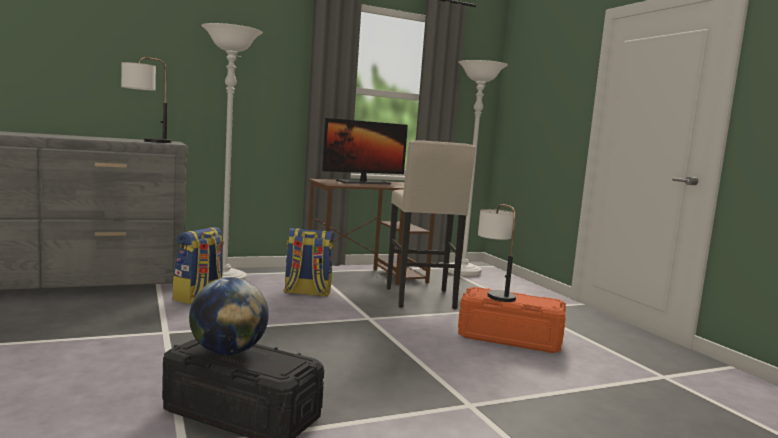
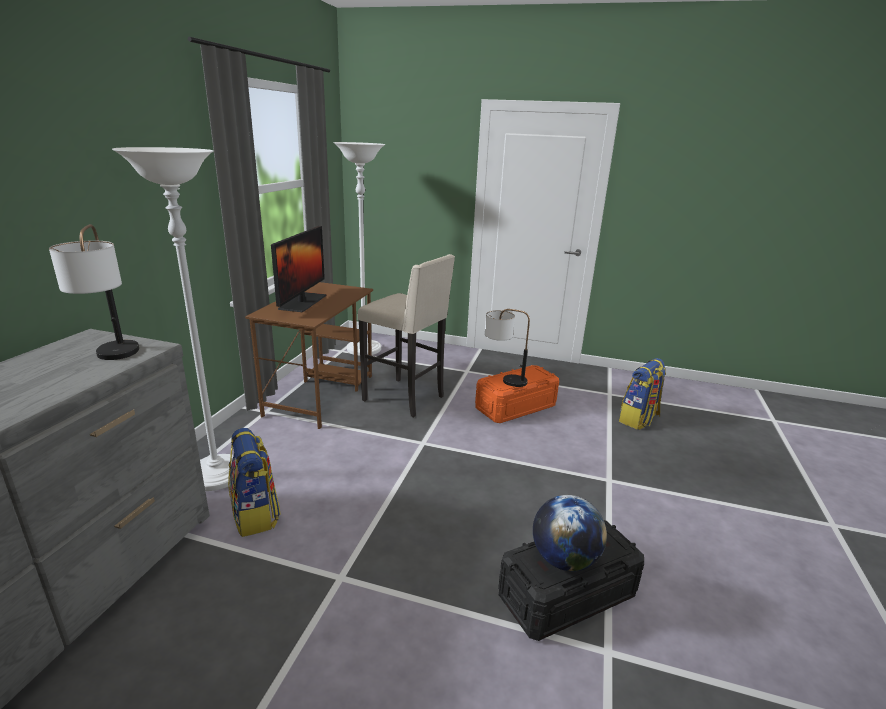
camera: 50 degrees left, 15 degrees up
backpack [284,228,334,297] -> backpack moved to [619,358,666,430]

